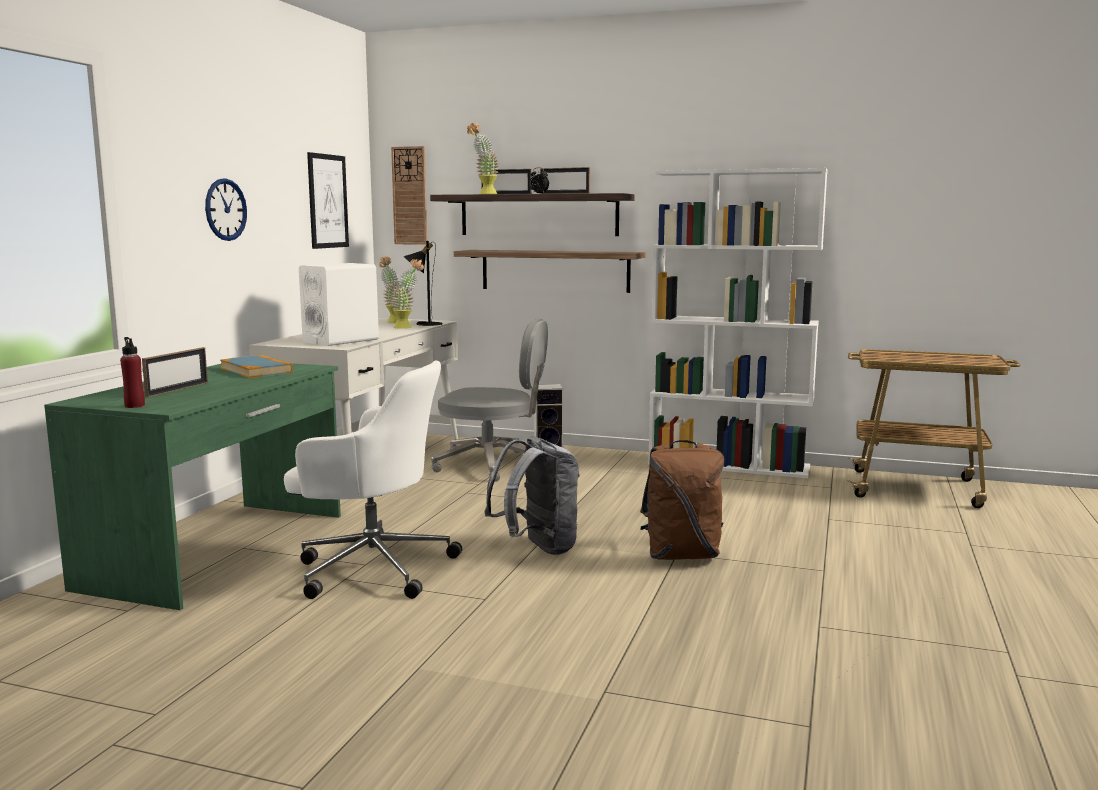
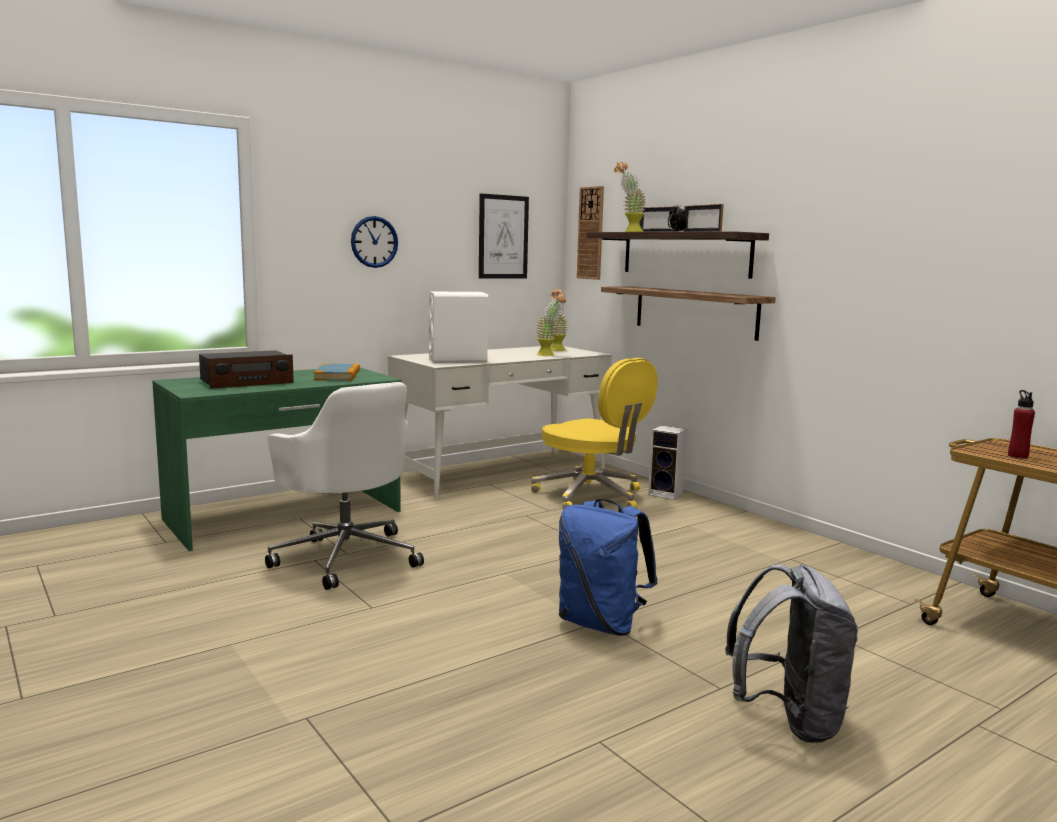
camera: 35 degrees right, 0 degrees up
red bottle [120,337,145,408] -> red bottle moved to [1008,390,1035,459]
picture frame [142,347,208,397] -> radio [199,350,294,389]
black table lamp [403,241,442,326] -> none
grey office chair [431,318,548,482] -> yellow office chair [531,358,658,509]
grey backpack [484,436,579,555] -> grey backpack moved to [725,564,858,743]
brown backpack [640,440,724,560] -> blue backpack [559,499,657,636]
white bookcase [648,168,828,478] -> none

